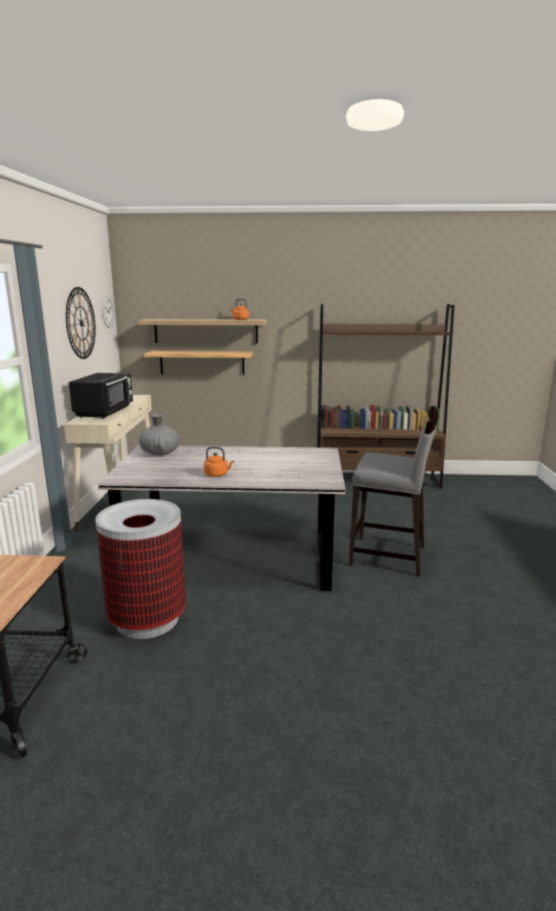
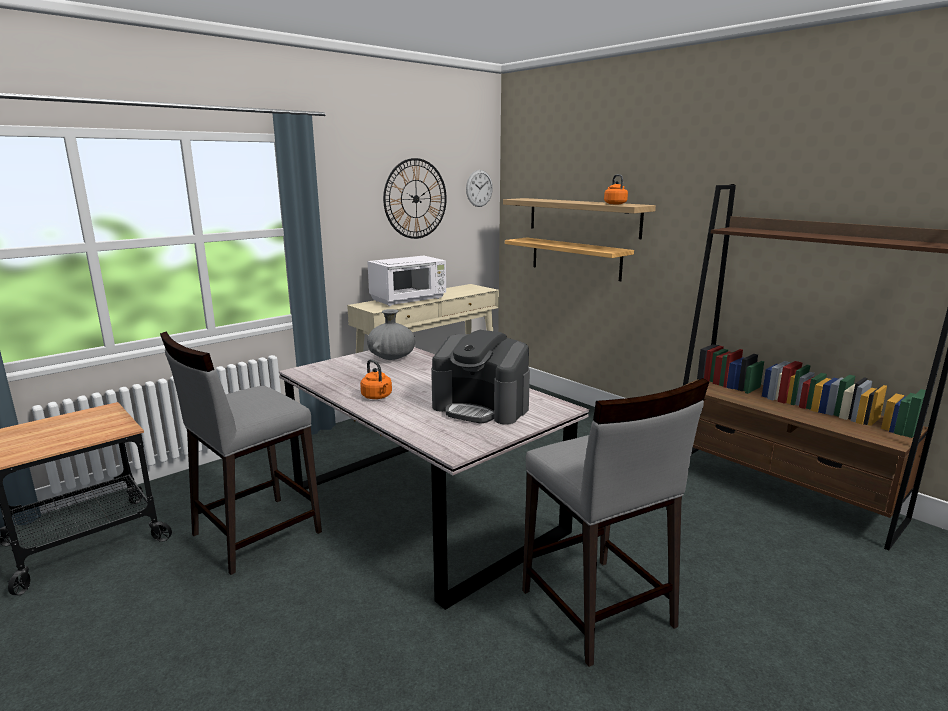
camera: 45 degrees right, 0 degrees up
black microwave [69,373,133,419] -> white microwave [367,256,446,306]
trash can [95,499,186,639] -> grey stool [160,331,322,575]
none -> coffee machine [431,330,530,425]

